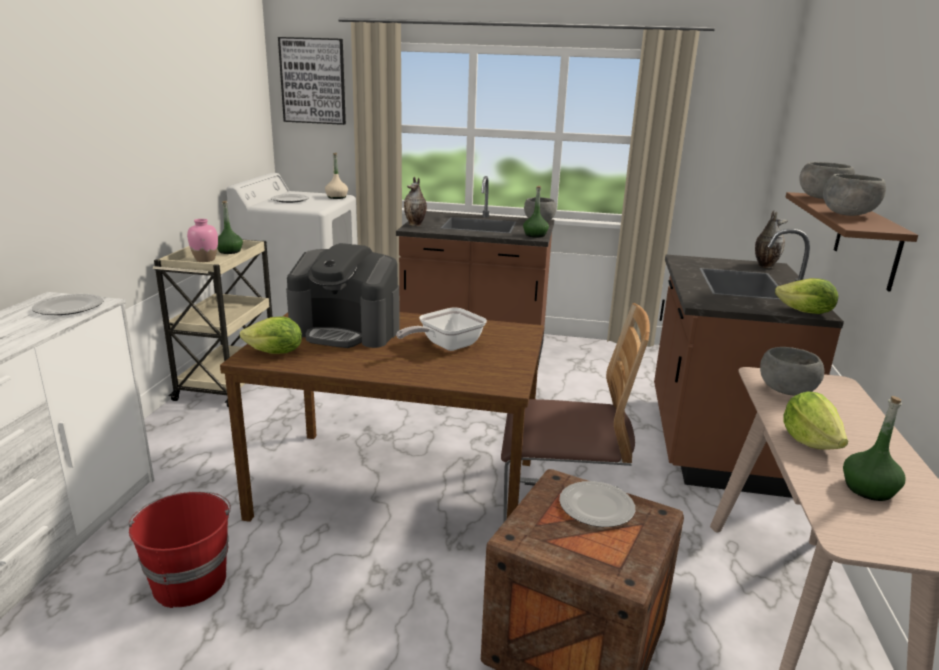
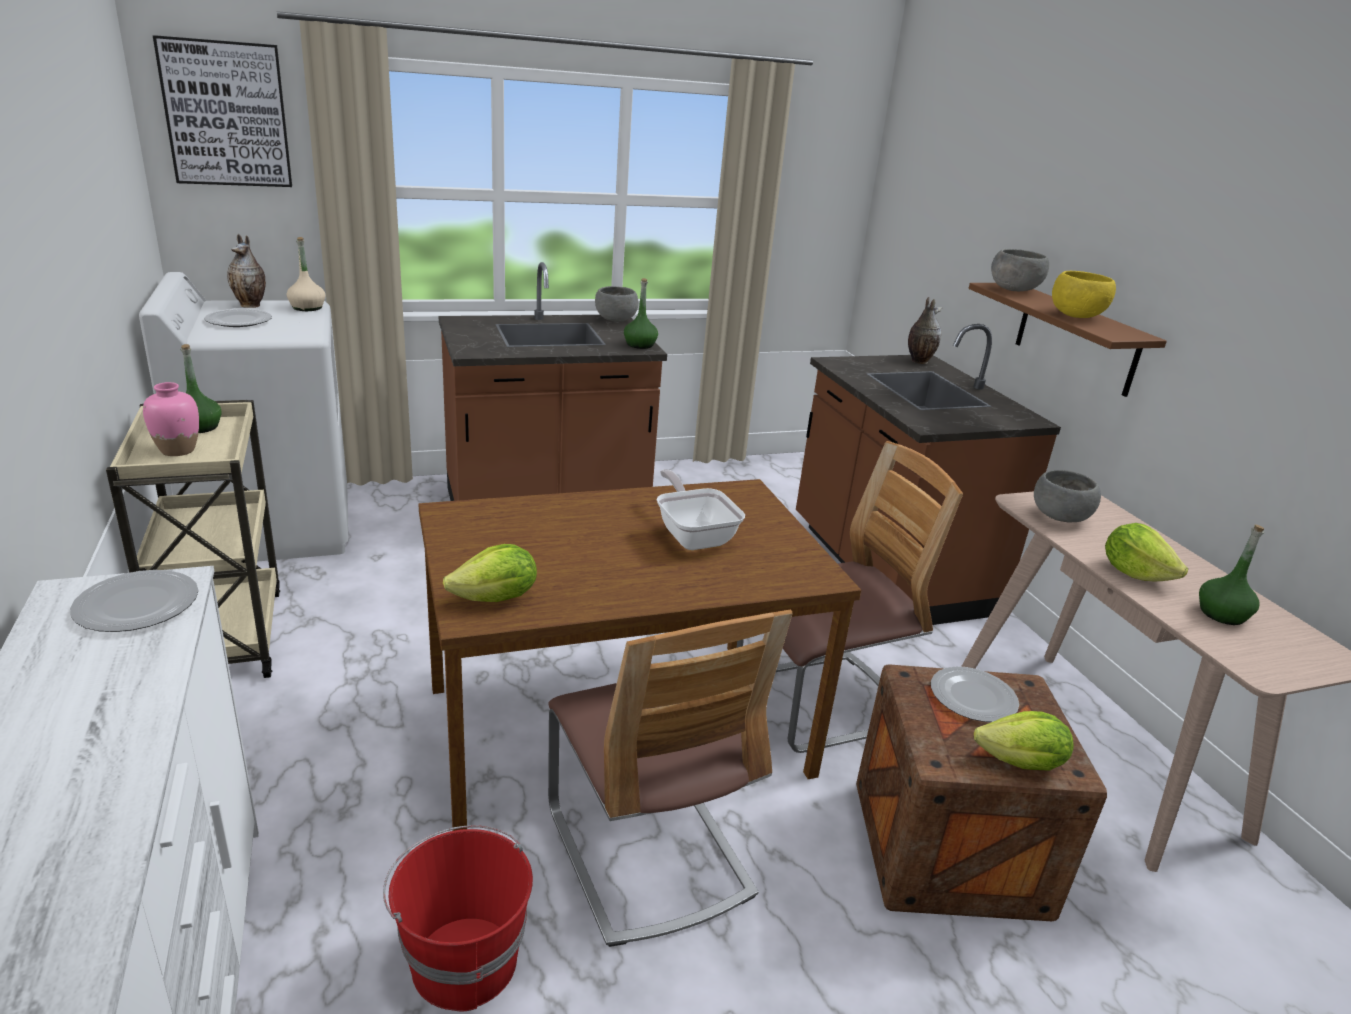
camera: 30 degrees left, 5 degrees up
coffee machine [286,243,400,348] -> none
frying pan [396,308,487,351] -> frying pan turned 135 degrees clockwise [656,469,745,550]
vase [404,177,427,226] -> vase moved to [227,234,266,308]
lettuce [775,278,838,314] -> lettuce moved to [974,711,1074,771]
grey bowl [823,174,886,216] -> yellow bowl [1052,271,1116,318]
none -> chair [548,610,793,947]

